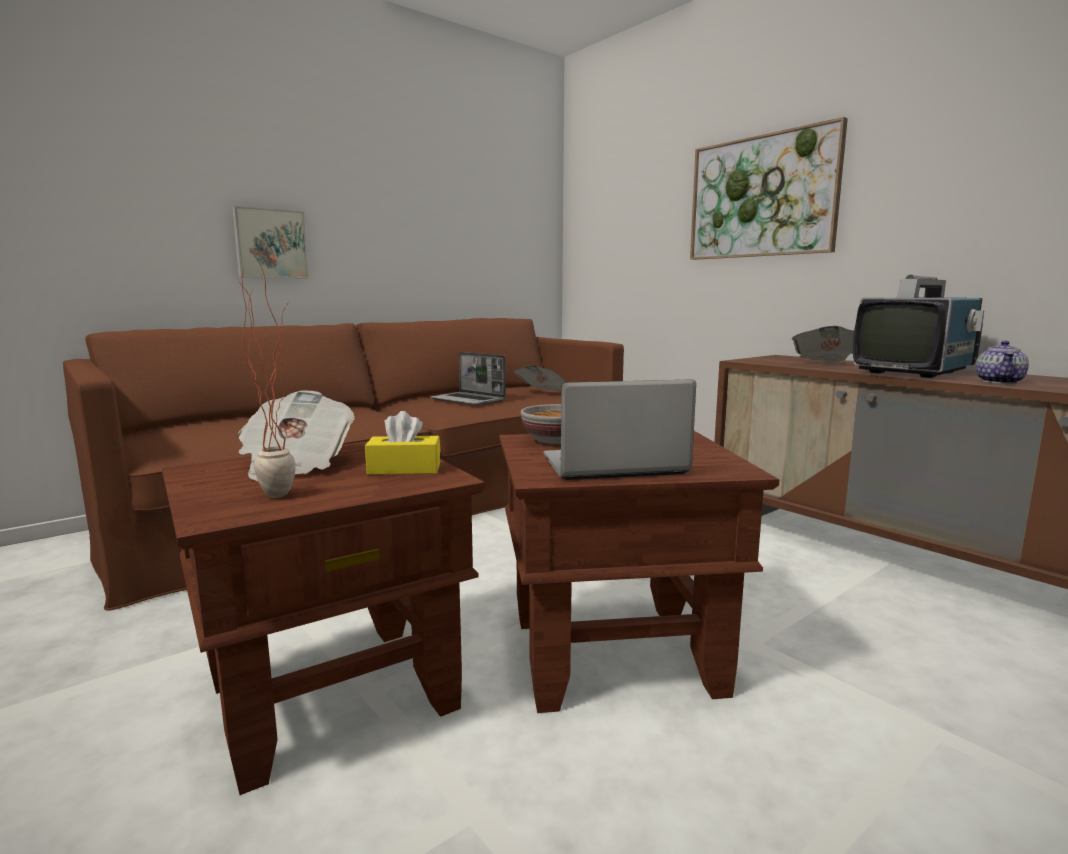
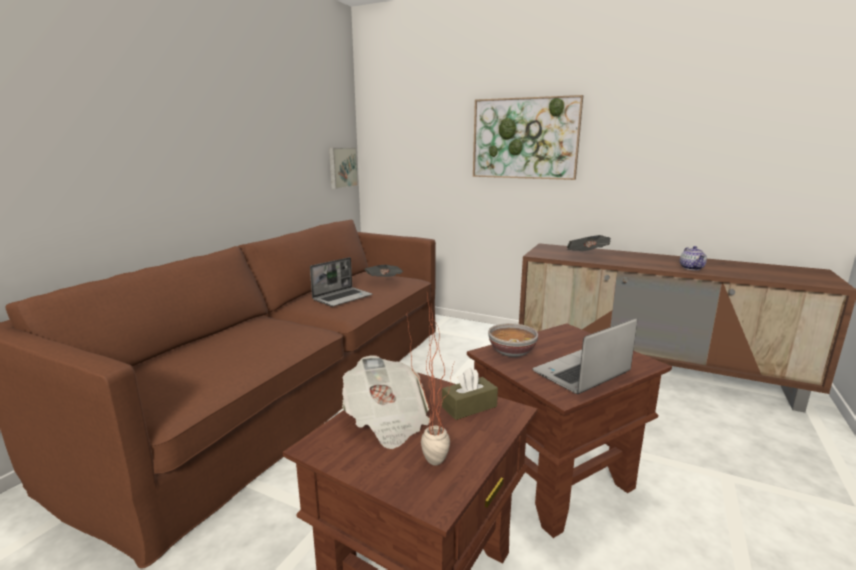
camera: 25 degrees left, 5 degrees up
picture [232,206,309,278] -> picture moved to [329,148,358,189]
yellow tissue box [365,411,440,475] -> brown tissue box [442,368,498,420]
laptop [430,352,506,406] -> laptop turned 60 degrees counterclockwise [310,257,373,307]
television [853,274,984,378] -> none

